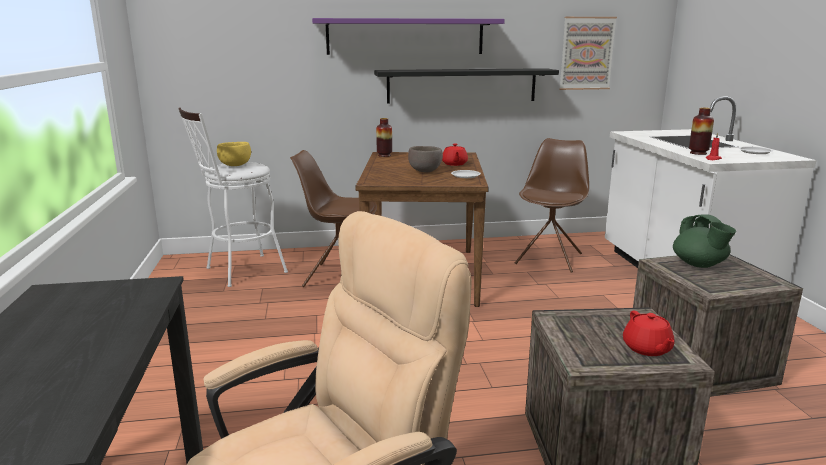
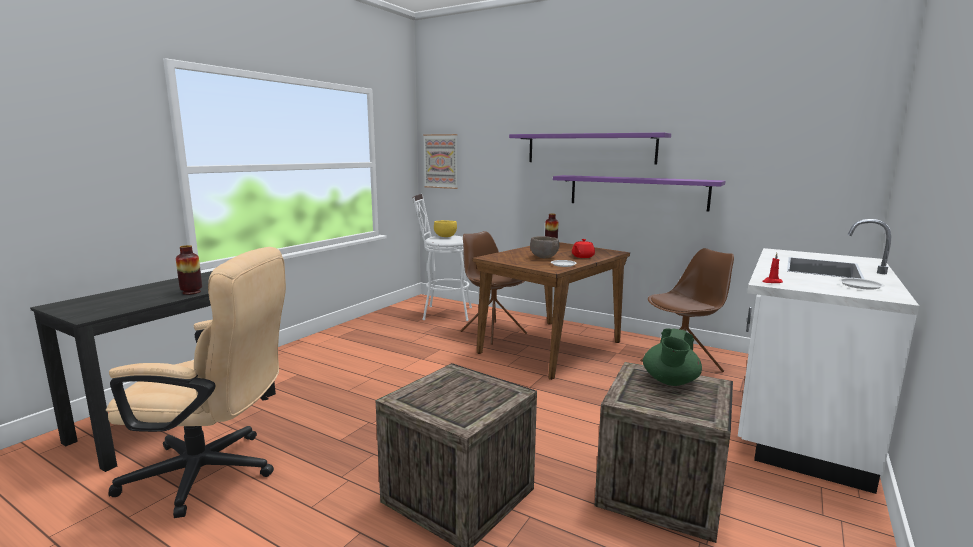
camera: 40 degrees right, 5 degrees down
black shelf [374,68,559,104] -> purple shelf [553,175,726,212]
picture [559,17,617,90] -> picture moved to [423,134,458,189]
red teapot [623,310,675,356] -> none
vase [689,108,714,155] -> vase moved to [176,245,202,295]

